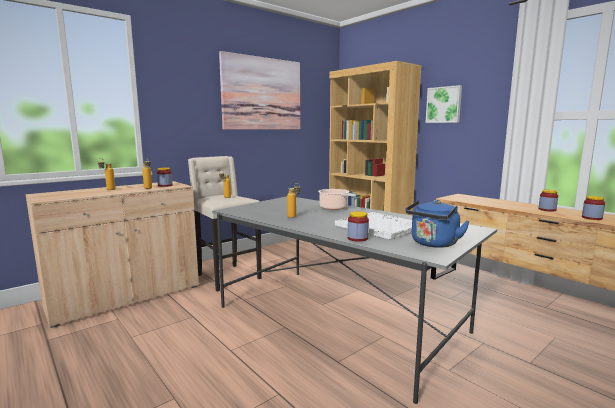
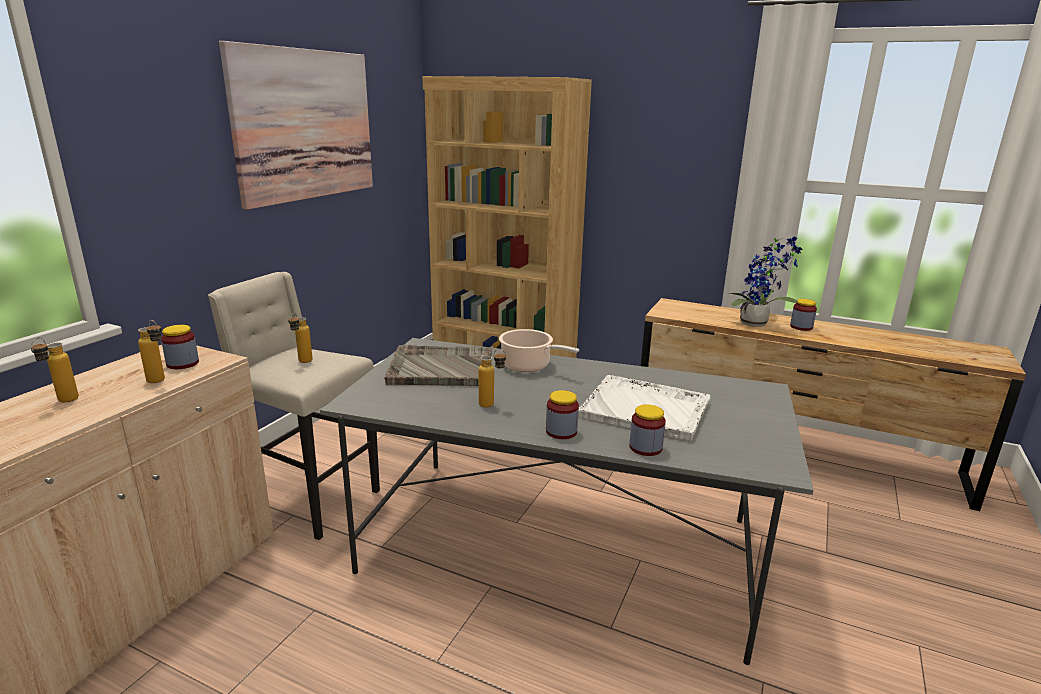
camera: 25 degrees left, 10 degrees up
blue kettle [405,200,470,248] -> none
picture [426,85,462,123] -> none
jar [582,196,605,220] -> jar moved to [546,390,579,439]
none -> grey tray [384,345,492,386]
none -> potted plant [729,236,803,327]

